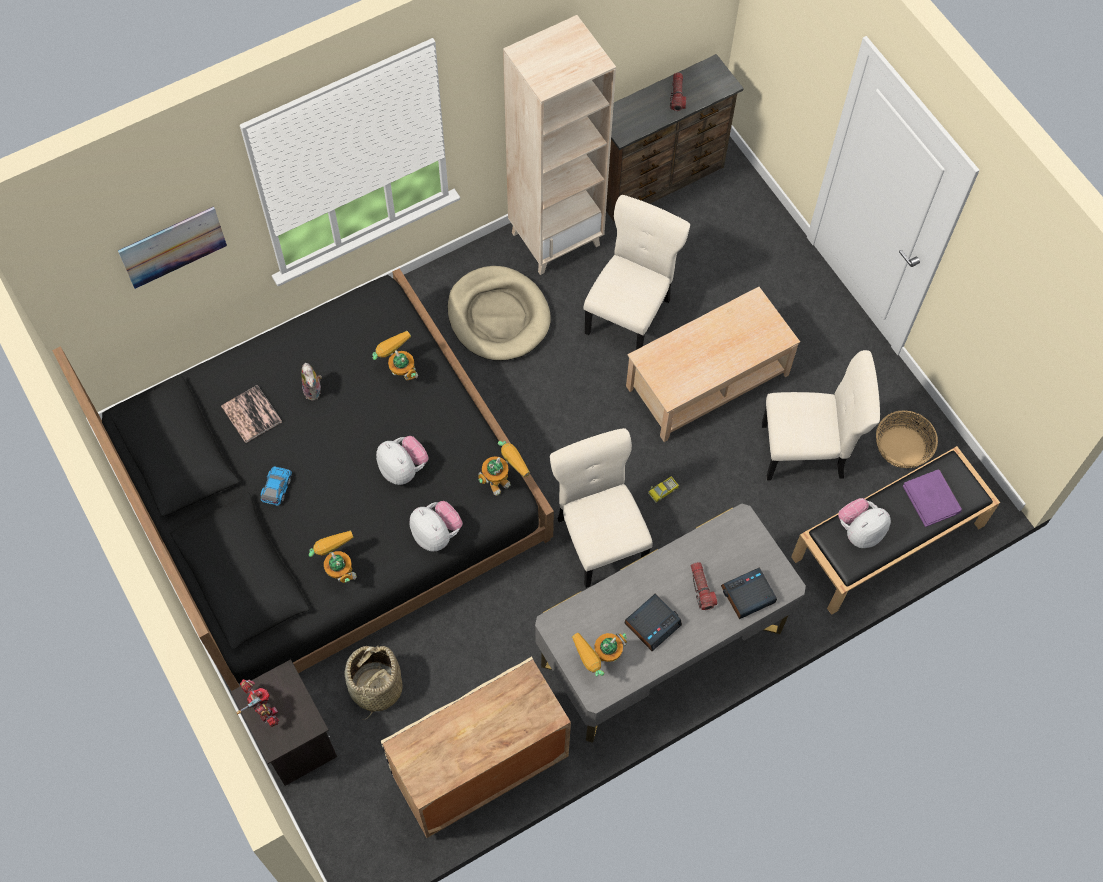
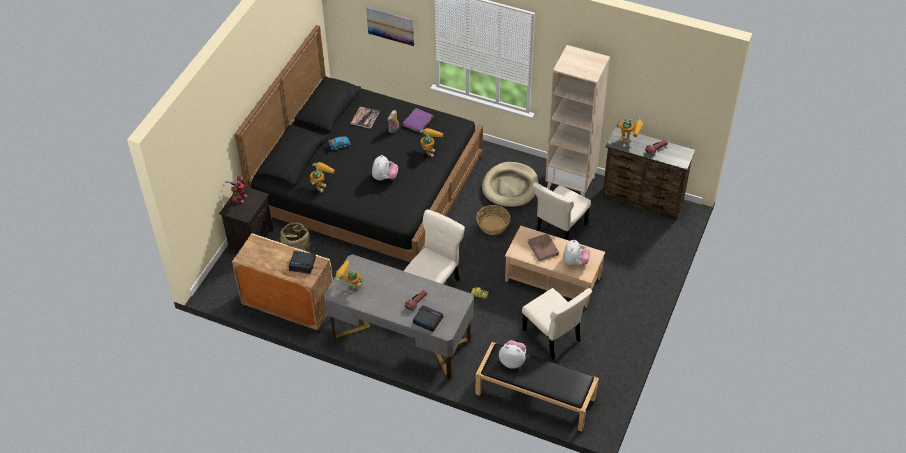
camera: 55 degrees right, 15 degrees down
plush toy [410,501,463,552] -> plush toy moved to [563,239,590,266]
toy robot [478,441,530,496] -> toy robot moved to [616,118,643,143]
beige chair [583,195,690,350] -> beige chair turned 135 degrees clockwise [533,182,591,240]
alarm clock [625,594,682,651] -> alarm clock moved to [289,251,316,274]
basket [876,410,938,468] -> basket moved to [476,205,510,235]
purple book [903,469,962,527] -> purple book moved to [403,108,434,133]
none -> brown book [528,233,559,261]

